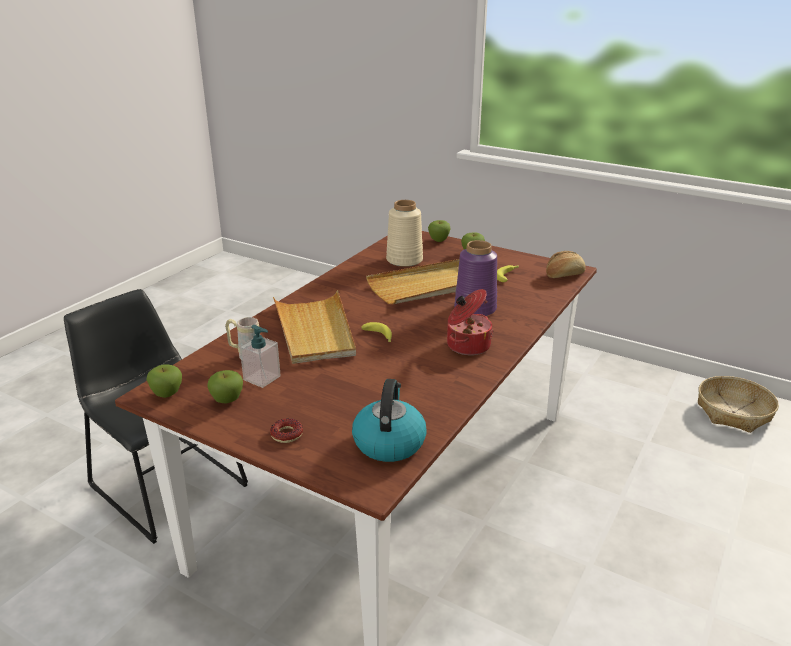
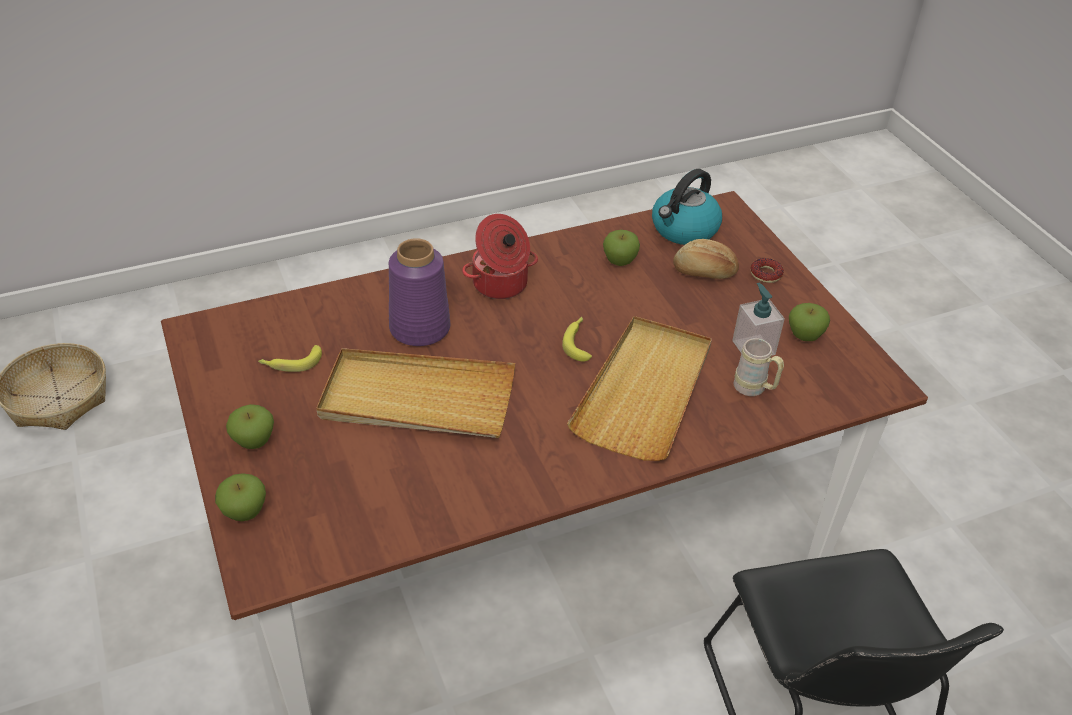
camera: 145 degrees left, 15 degrees up
apple [146,364,182,398] -> apple moved to [603,230,640,266]
beige vase [386,200,423,267] -> none
bread [546,251,586,278] -> bread moved to [673,239,739,279]

